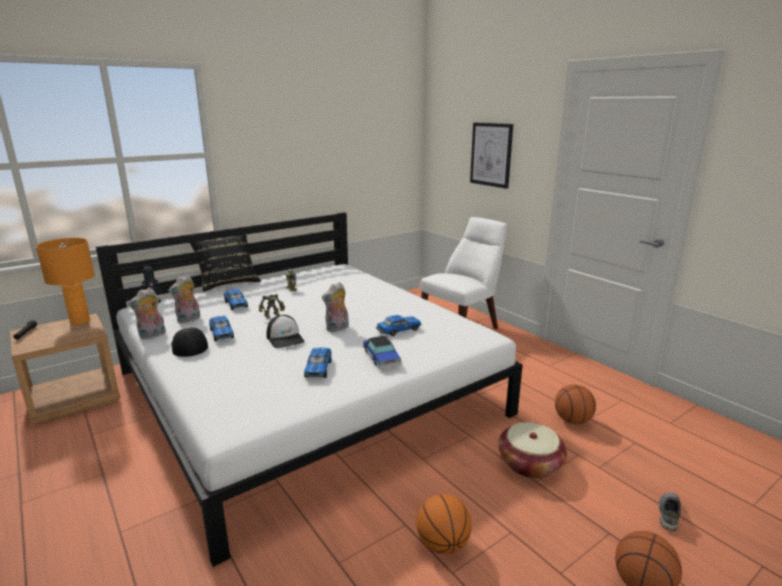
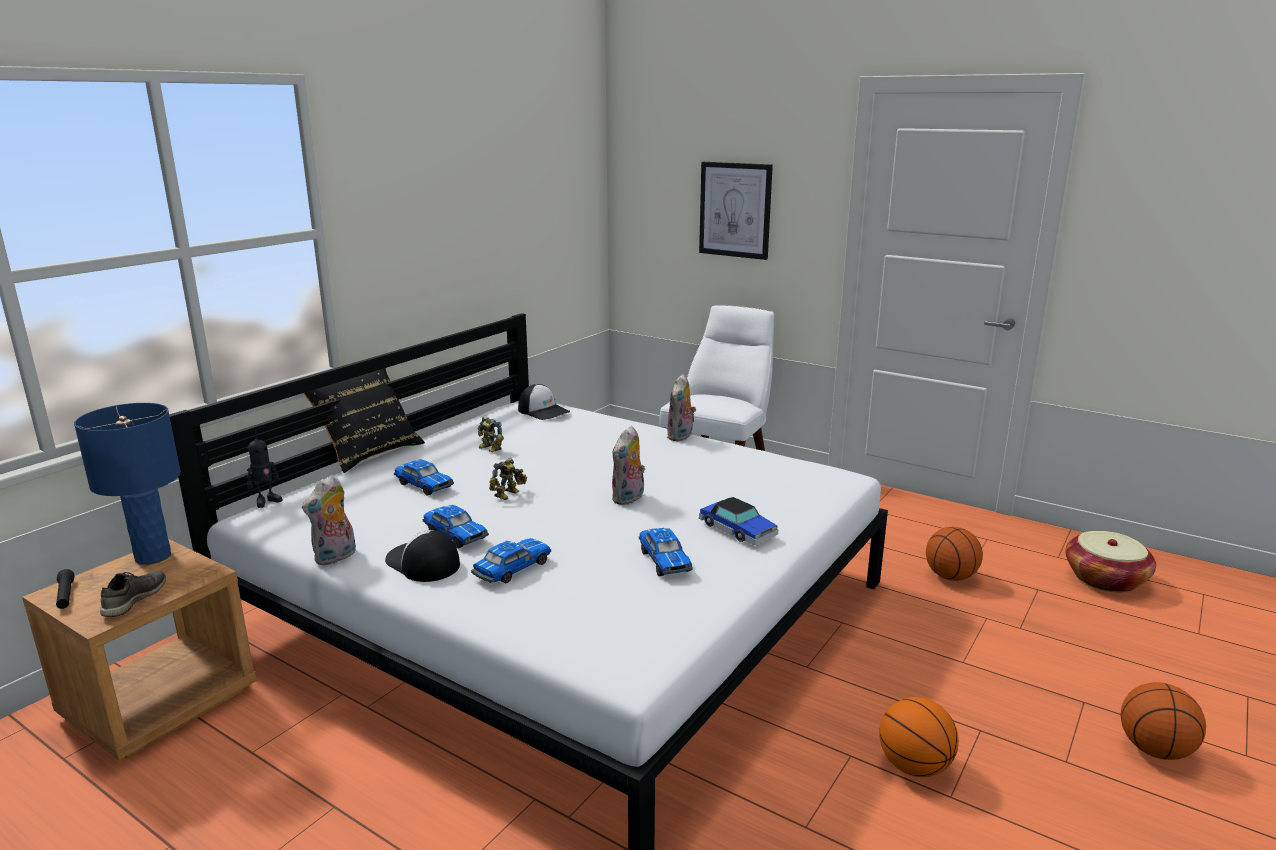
camera: 20 degrees left, 0 degrees up
orange table lamp [36,238,95,325] -> blue table lamp [74,403,181,565]
plush toy [168,275,200,323] -> plush toy moved to [667,374,696,441]
cap [266,315,305,348] -> cap moved to [518,384,570,420]
toy car [376,315,422,336] -> toy car moved to [471,538,551,583]
basket [498,422,567,479] -> basket moved to [1066,531,1156,593]
grey shoe [659,493,681,531] -> grey shoe moved to [100,571,166,617]

